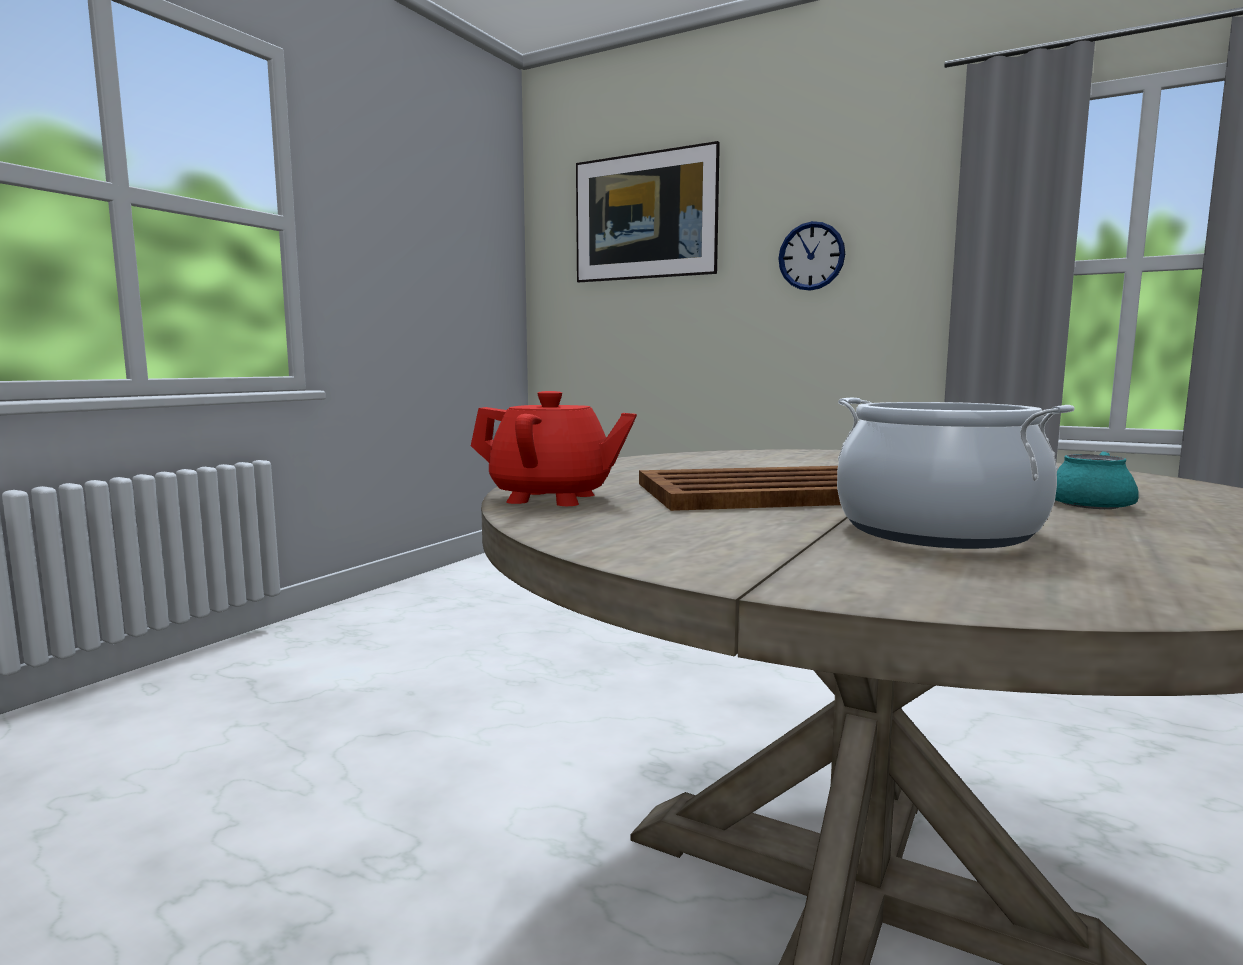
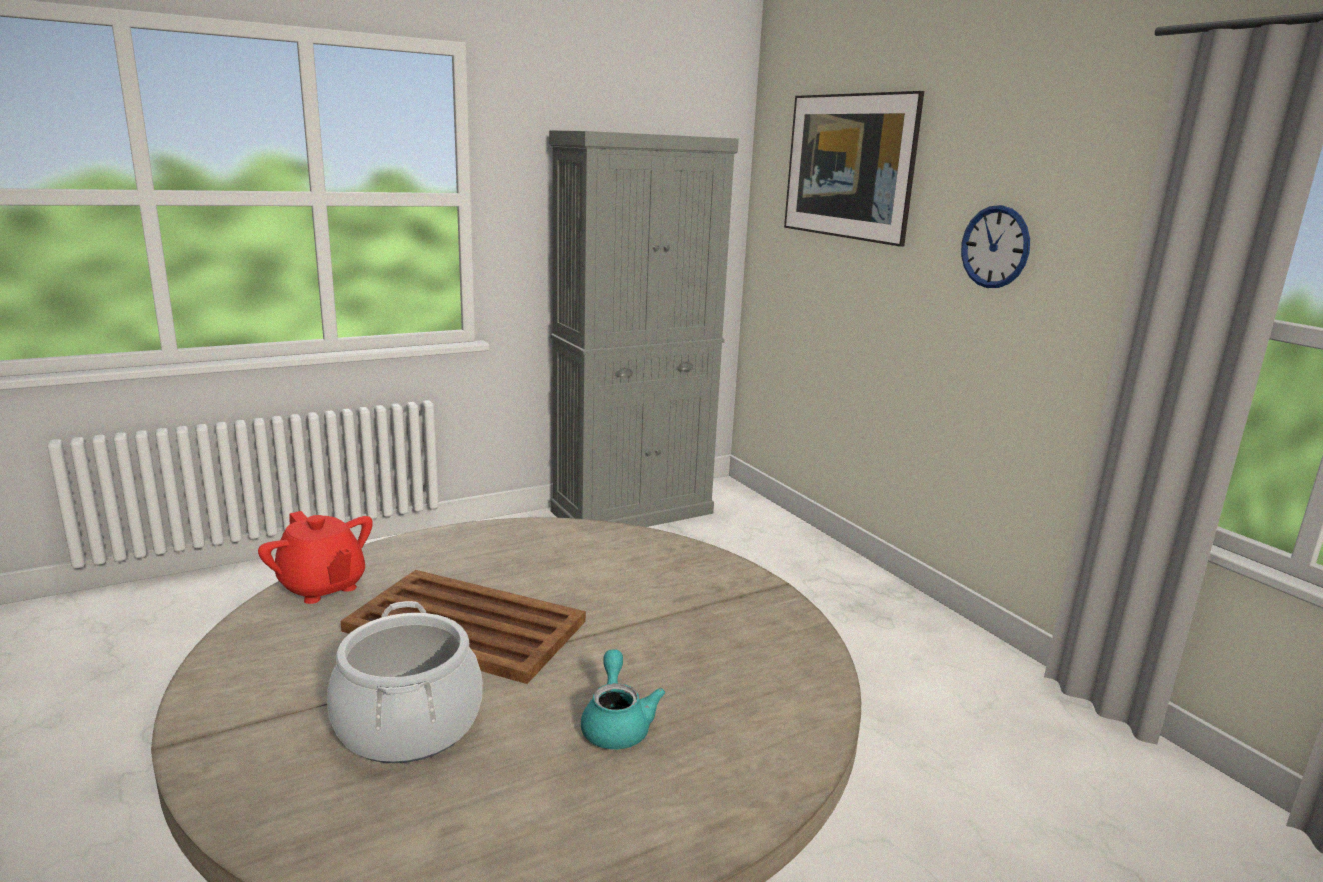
camera: 30 degrees right, 10 degrees up
none -> grey cabinet [549,130,739,527]

